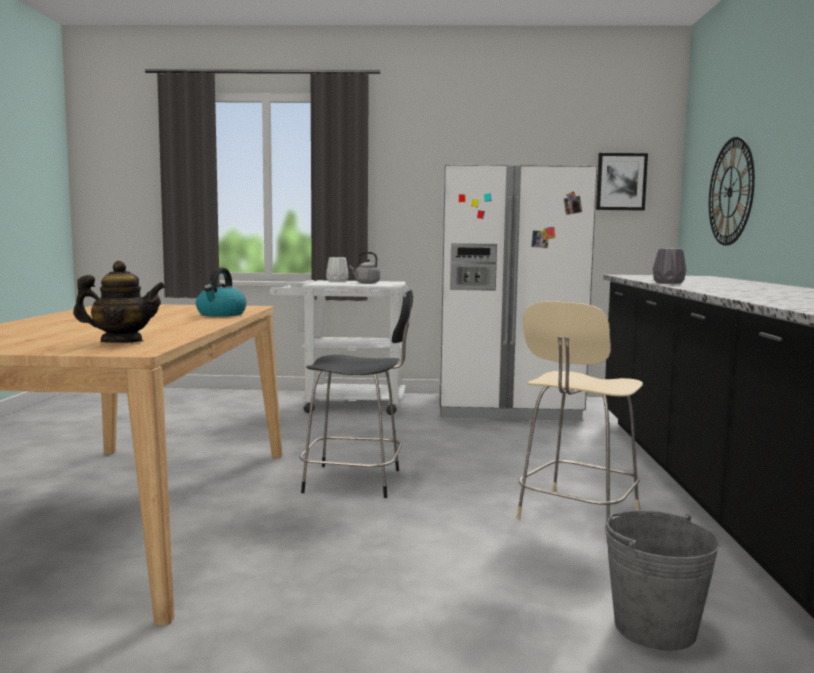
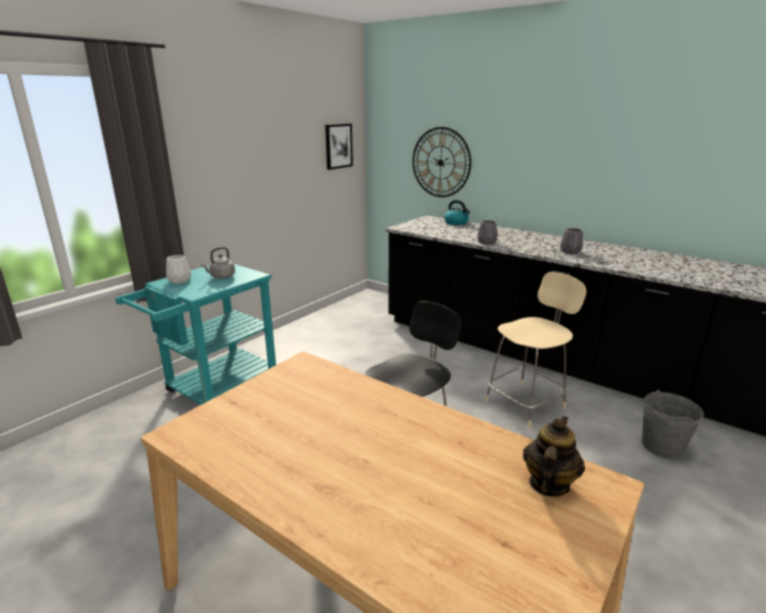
camera: 55 degrees left, 15 degrees up
kettle [196,267,247,317] -> kettle moved to [444,200,470,225]
white cart [270,280,408,415] -> turquoise cart [115,264,276,405]
white fridge [439,165,597,421] -> none
beige chair [516,301,643,542] -> beige chair turned 105 degrees counterclockwise [485,272,586,428]
none -> grey vase [560,228,583,254]

